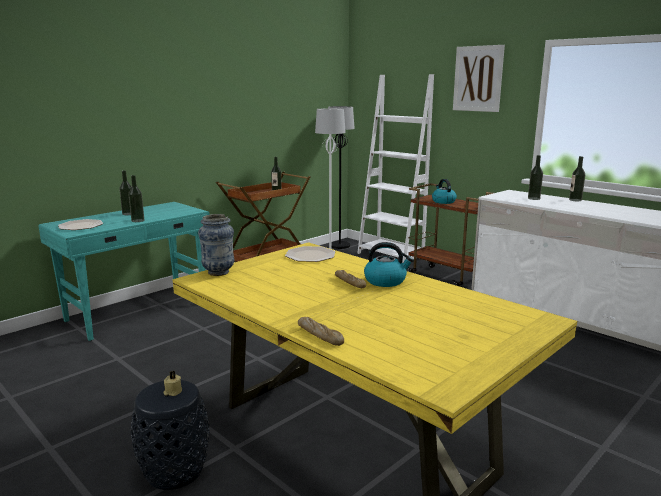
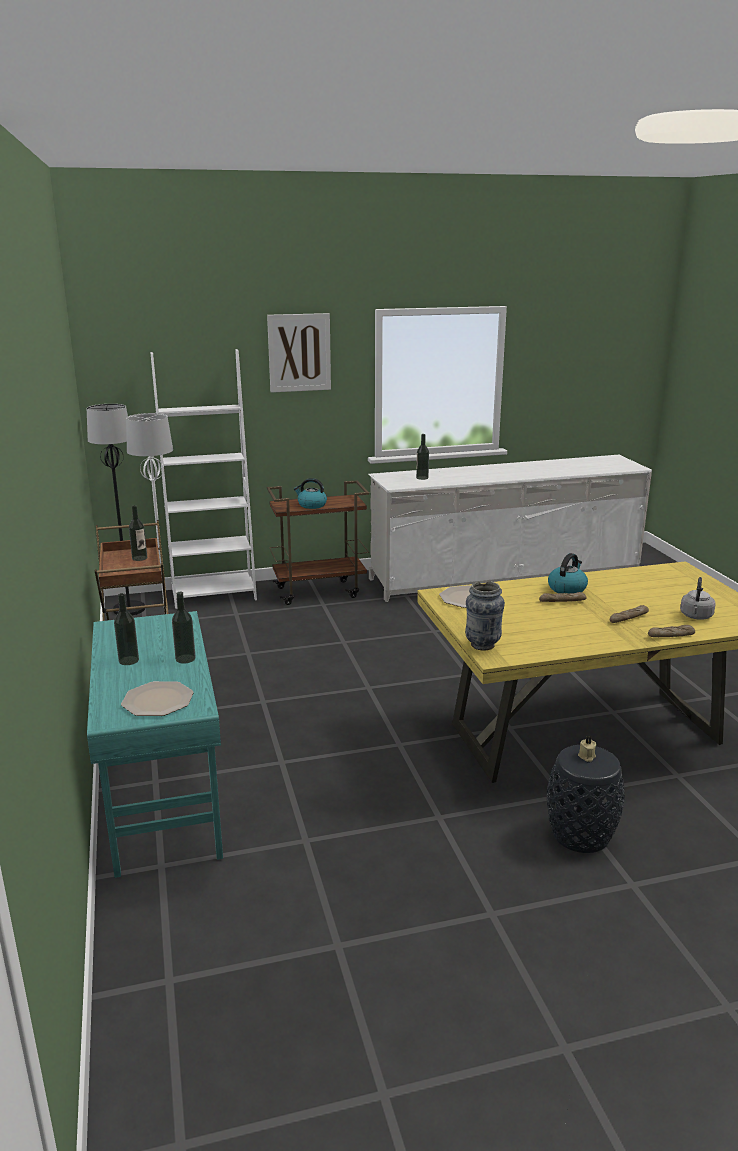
camera: 60 degrees left, 5 degrees up
bottle [569,156,585,201] -> none
none -> bread [610,605,649,623]
none -> grey kettle [680,577,716,620]

